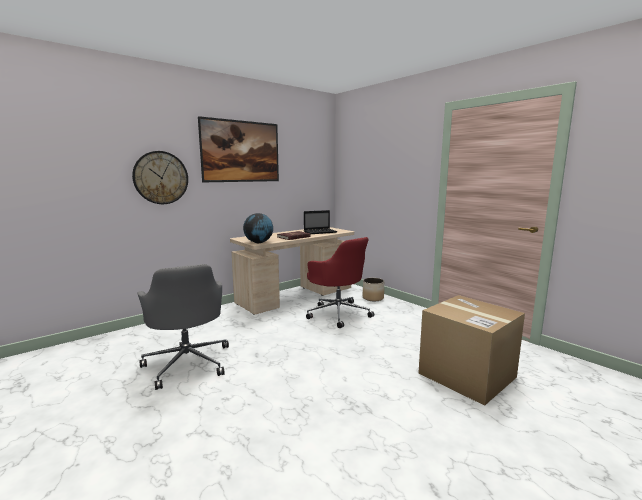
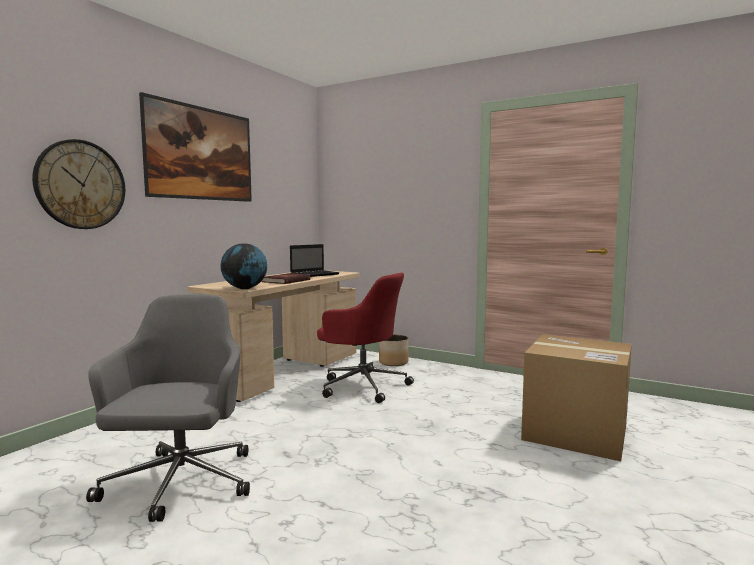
camera: 20 degrees left, 5 degrees down
grey office chair [138,264,229,390] -> grey office chair turned 135 degrees counterclockwise [86,294,250,522]

